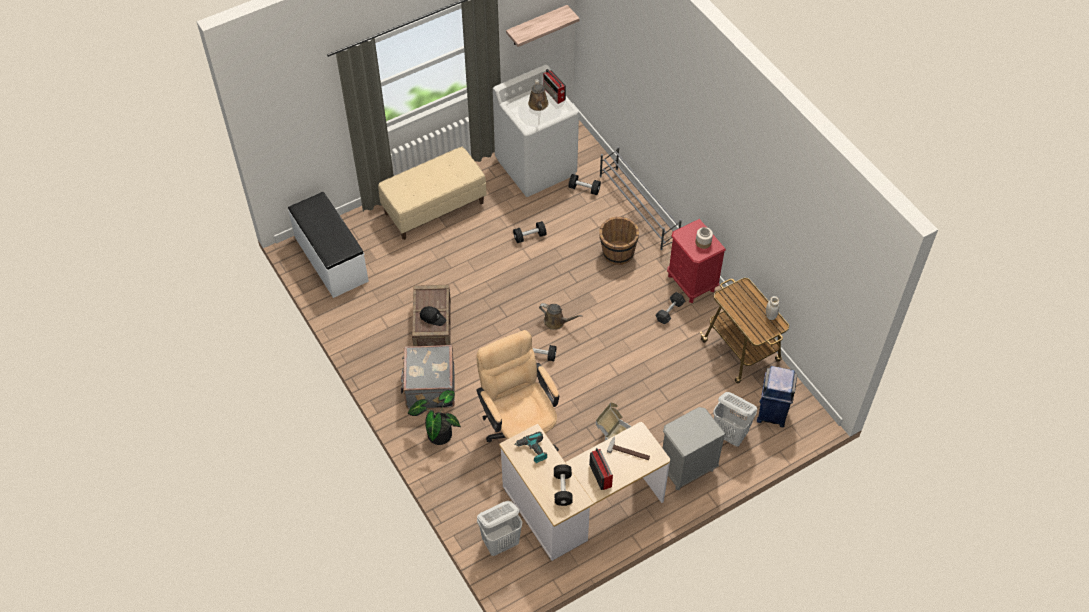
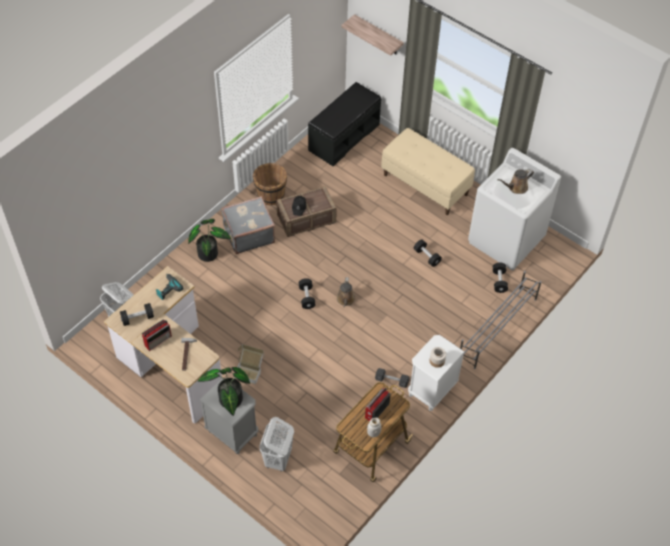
camera: 70 degrees right, 0 degrees up
white bench [288,192,369,298] -> black bench [308,82,382,166]
beige office chair [476,330,559,451] -> none
shelf [506,5,580,47] -> shelf moved to [342,14,404,56]
radio [543,69,566,104] -> radio moved to [365,388,390,421]
brown bucket [599,217,639,265] -> brown bucket moved to [253,163,287,205]
red nightstand [667,219,726,303] -> white nightstand [408,335,464,411]
blue trash can [757,366,797,427] -> none
none -> potted plant [197,367,250,416]

